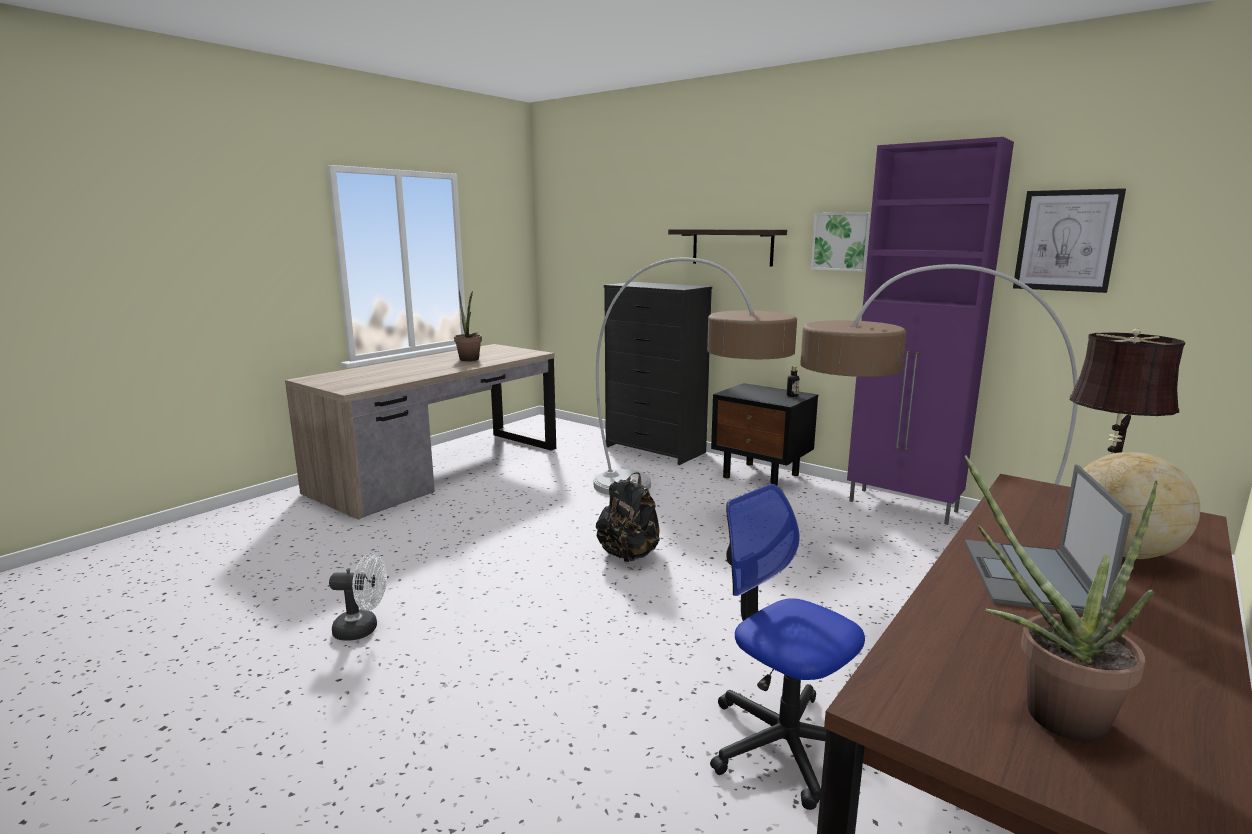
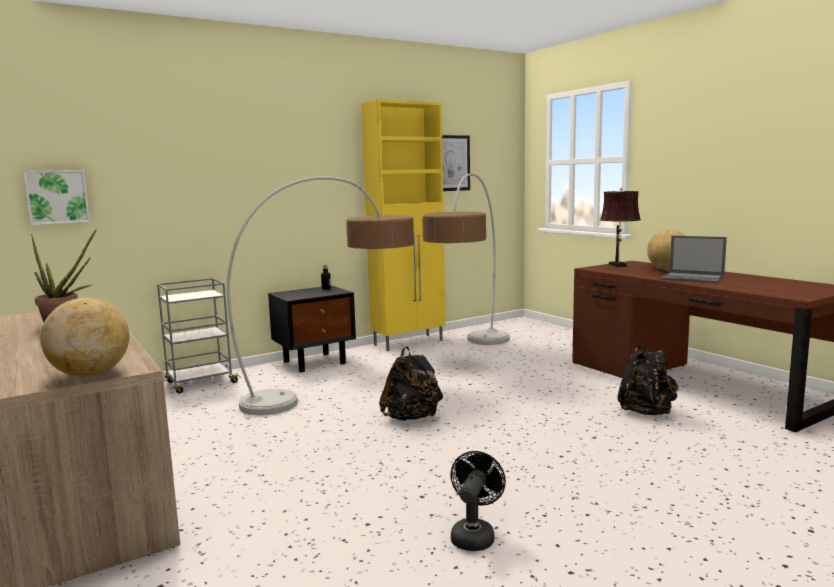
camera: 70 degrees left, 5 degrees down
white fan [329,553,387,641] -> black fan [450,451,506,551]
black dresser [604,282,712,465] -> grey cart [157,278,241,394]
shelf [668,229,787,267] -> none
office chair [710,484,865,810] -> black backpack [617,343,678,415]
picture [811,212,871,272] -> picture moved to [23,170,90,225]
purple cabinet [847,137,1014,525] -> yellow cabinet [361,99,446,351]
potted plant [965,455,1157,742] -> none
none -> globe [40,298,130,377]

